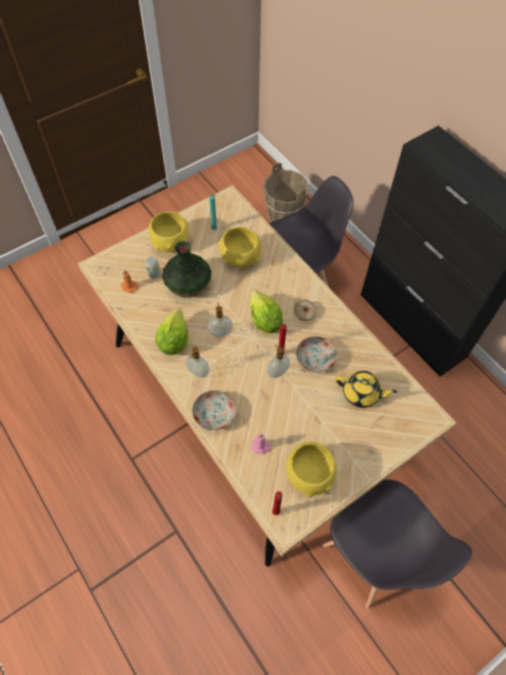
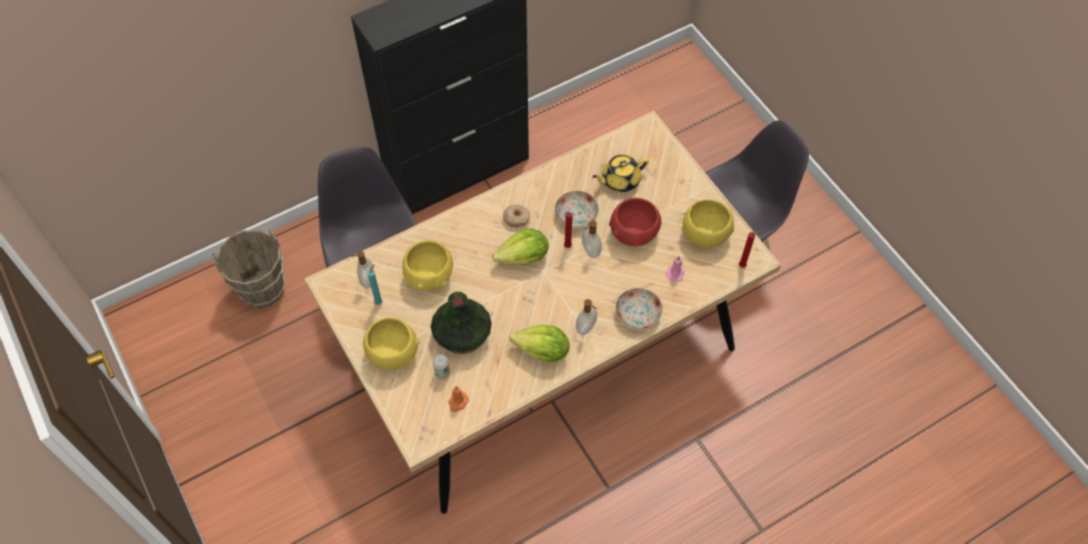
camera: 85 degrees left, 0 degrees up
soap dispenser [208,303,233,337] -> soap dispenser moved to [351,251,374,289]
yellow teapot [335,371,397,408] -> yellow teapot turned 135 degrees counterclockwise [592,155,649,192]
none -> red bowl [609,198,661,247]

